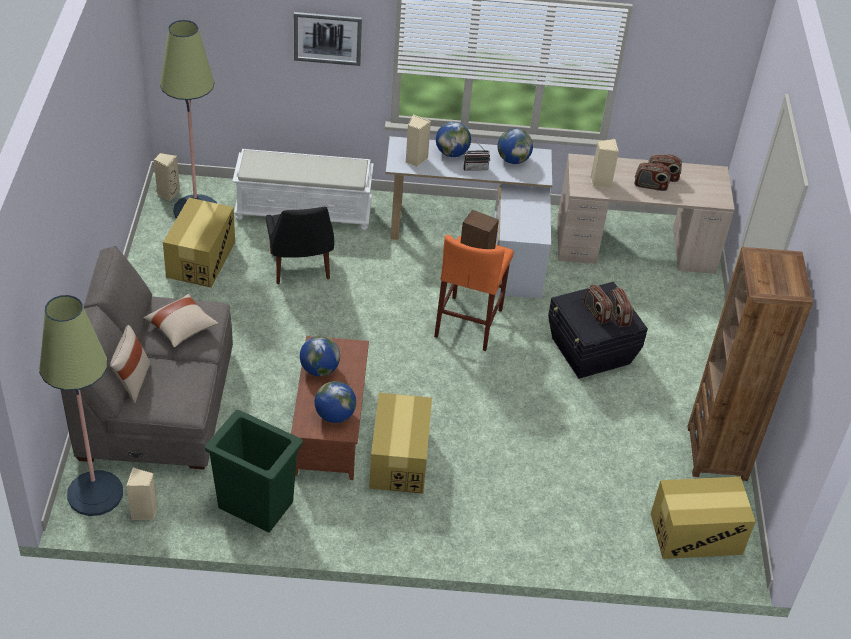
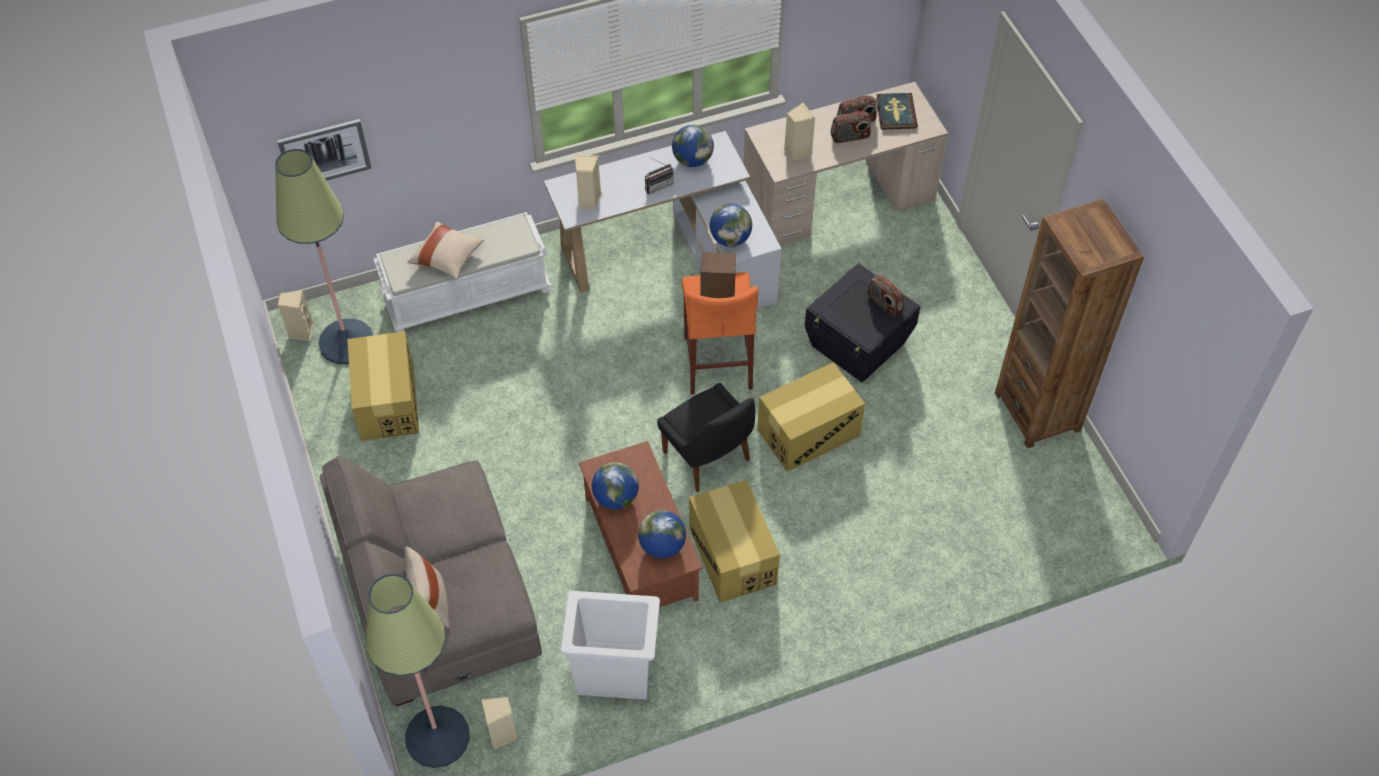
camera: 20 degrees left, 10 degrees up
beige pillow [143,294,219,348] -> beige pillow moved to [407,222,484,280]
green trash can [205,410,303,533] -> white trash can [561,591,660,700]
black chair [266,207,334,284] -> black chair moved to [657,383,755,492]
picture [294,12,362,66] -> picture moved to [277,119,371,181]
globe [436,122,471,157] -> globe moved to [710,204,752,247]
radio [584,284,613,324] -> none
cardboard box [651,477,756,559] -> cardboard box moved to [757,362,865,472]
none -> book [876,93,918,130]

